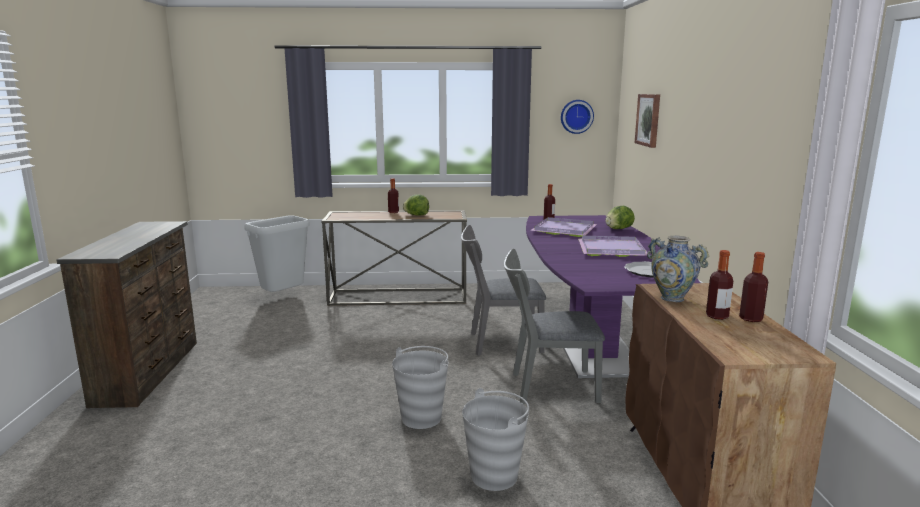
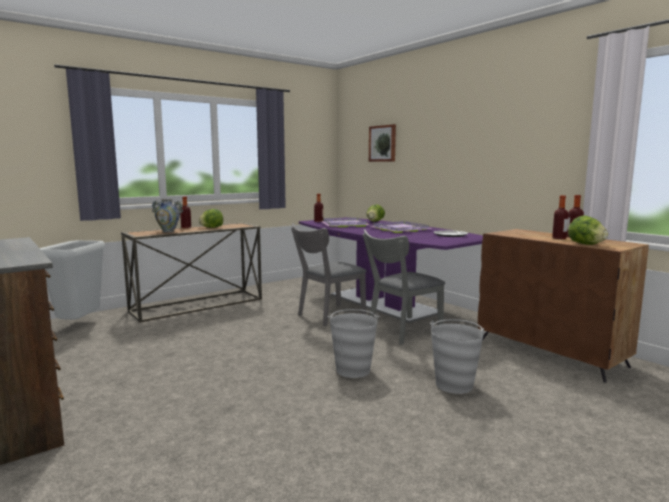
camera: 35 degrees left, 5 degrees down
wall clock [561,100,594,134] -> none
vase [647,236,709,302] -> vase moved to [152,199,183,233]
none -> lettuce [568,216,608,245]

